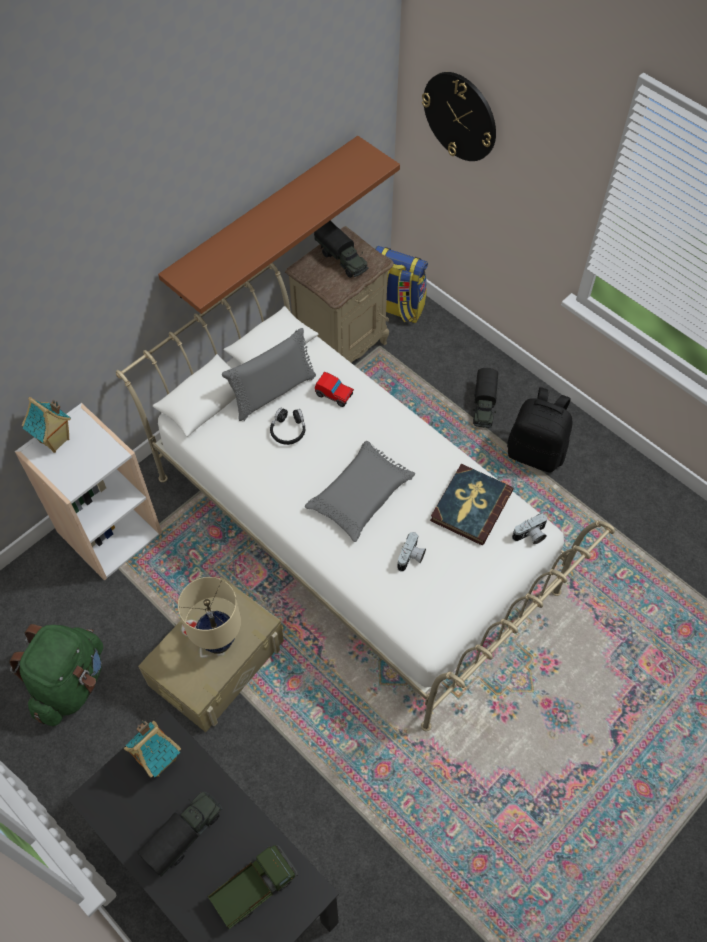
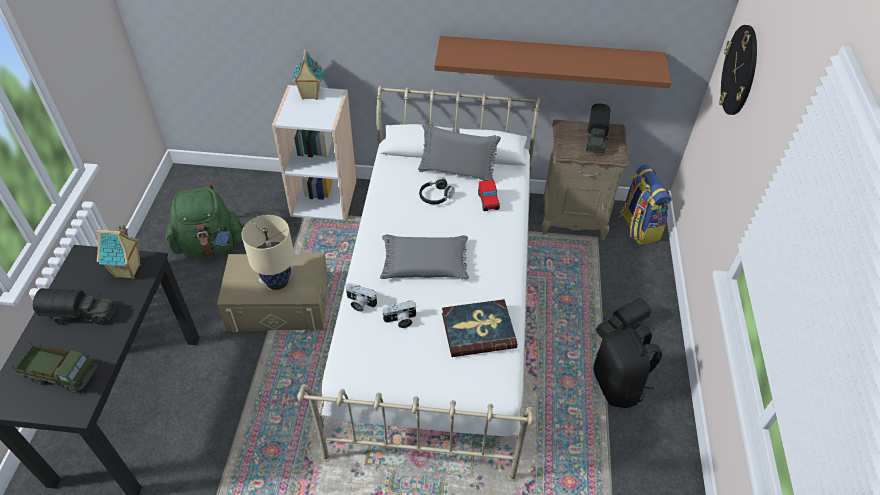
camera: 50 degrees right, 10 degrees down
camera [512,513,547,544] -> camera moved to [345,283,377,312]

